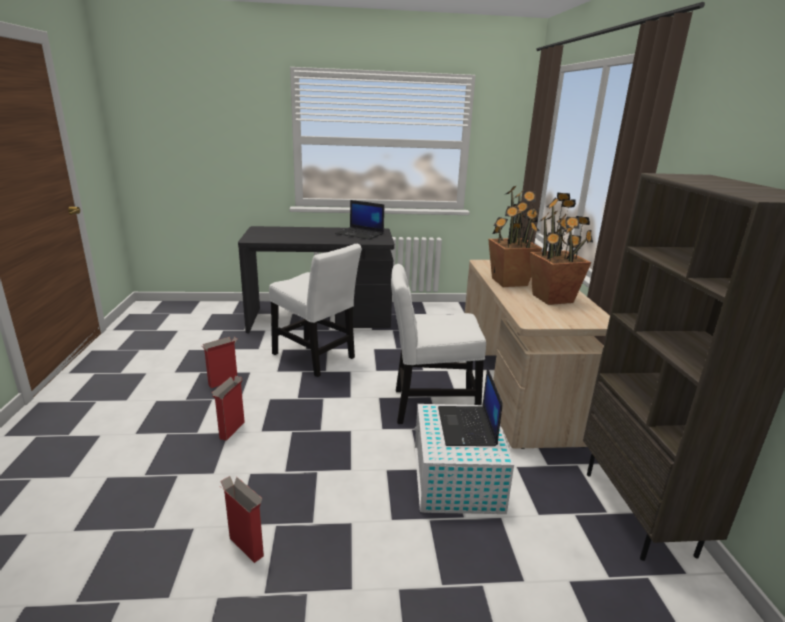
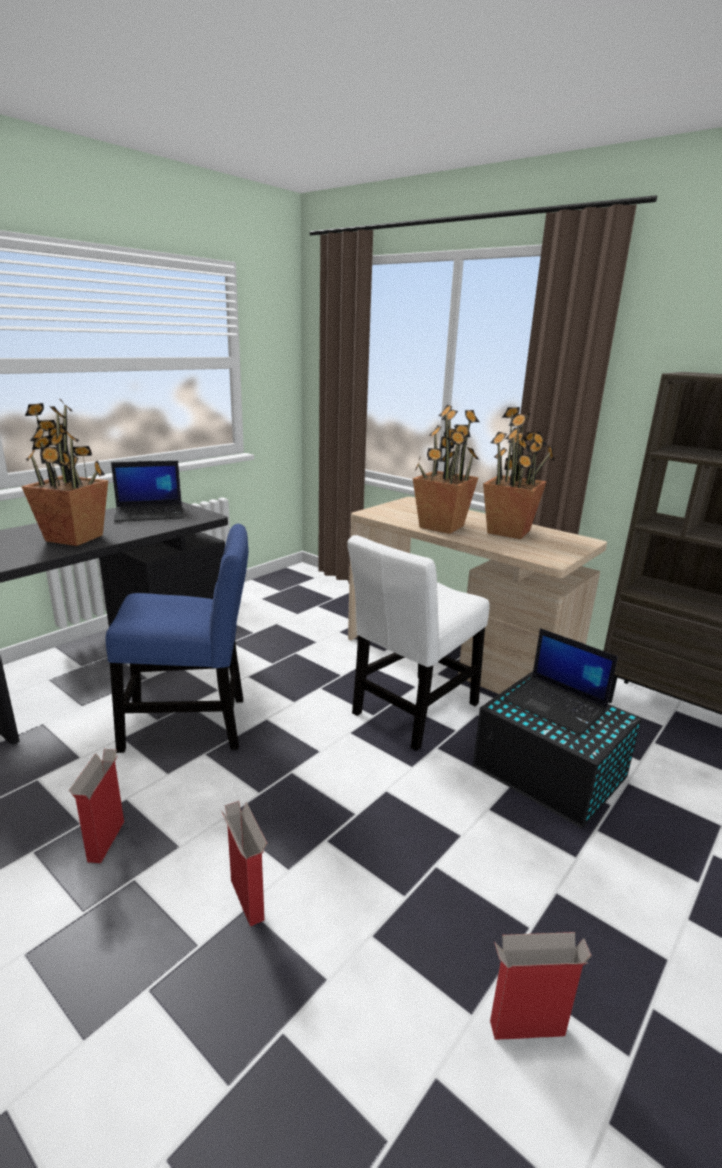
camera: 45 degrees left, 0 degrees up
white chair [269,244,362,377] -> blue chair [106,524,248,753]
white storage box [414,404,514,514] -> black storage box [473,672,642,829]
none -> potted plant [21,398,108,546]

